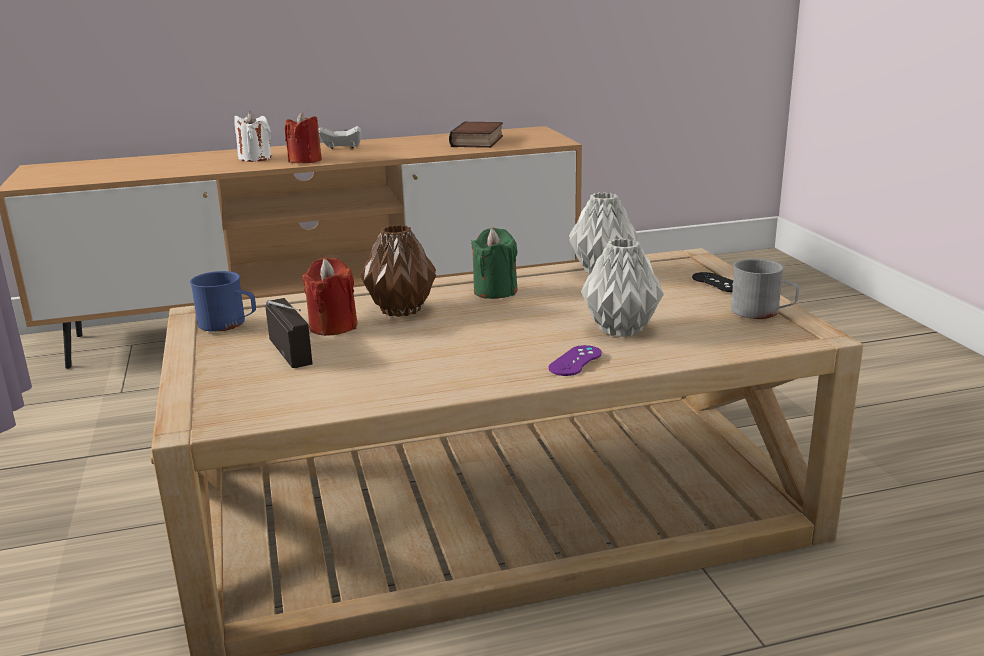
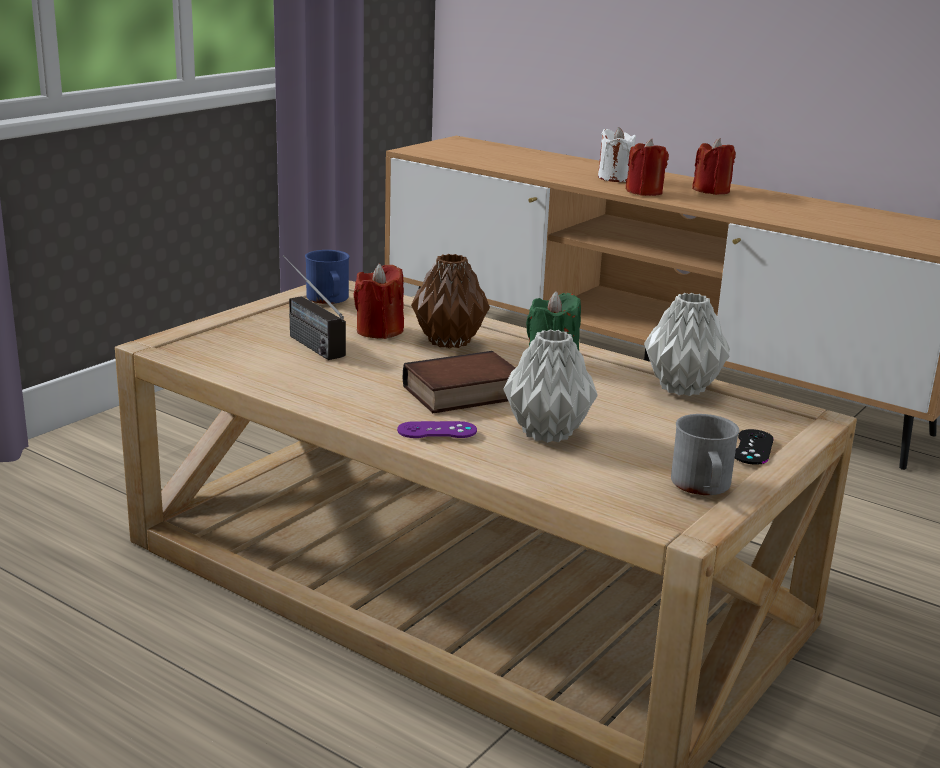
camera: 50 degrees right, 0 degrees up
radio [265,298,313,368] -> radio turned 120 degrees clockwise [283,255,346,360]
white game controller [318,126,361,149] -> red candle [692,138,736,195]
book [449,122,503,148] -> book moved to [403,351,515,413]

